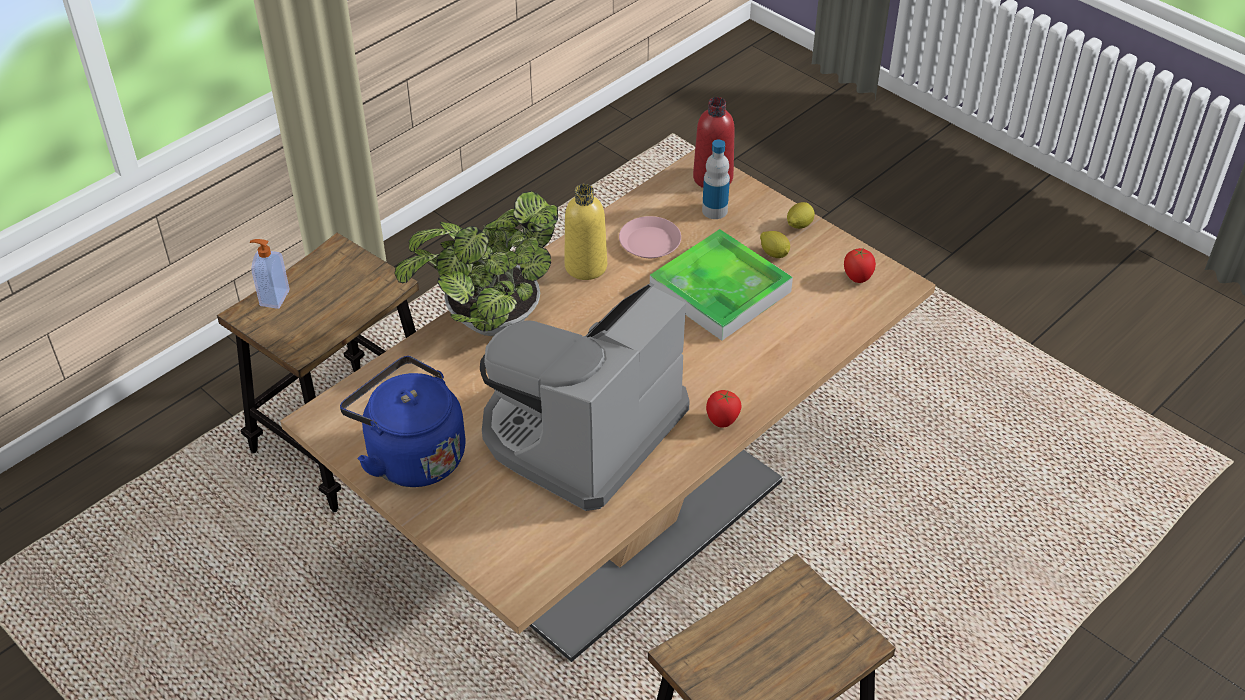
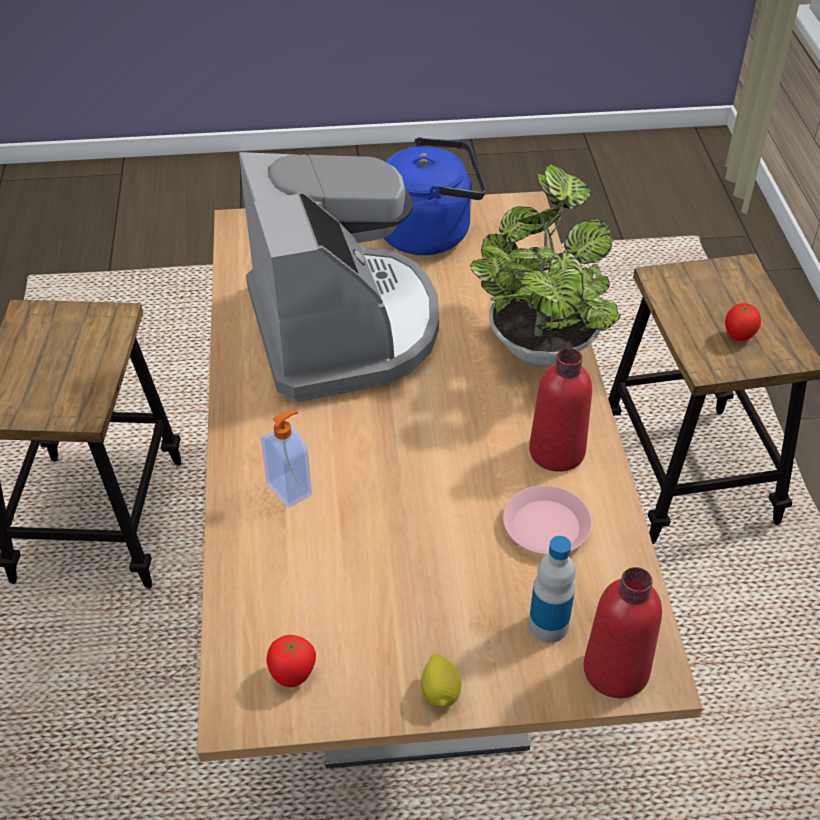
camera: 130 degrees right, 0 degrees up
soap dispenser [250,239,289,309] -> soap dispenser moved to [261,410,312,508]
yellow bottle [564,184,607,280] -> red bottle [529,348,592,472]
tray [650,229,793,341] -> none
tomato [706,390,741,428] -> tomato moved to [725,303,761,341]
lemon [760,231,790,258] -> none

